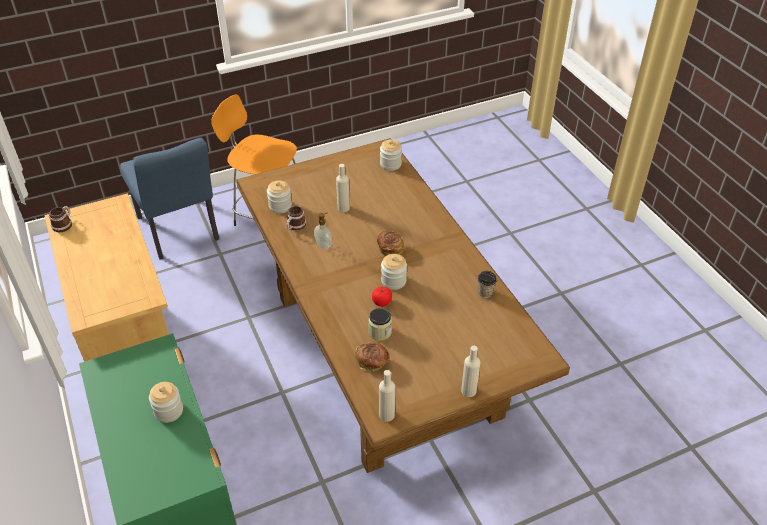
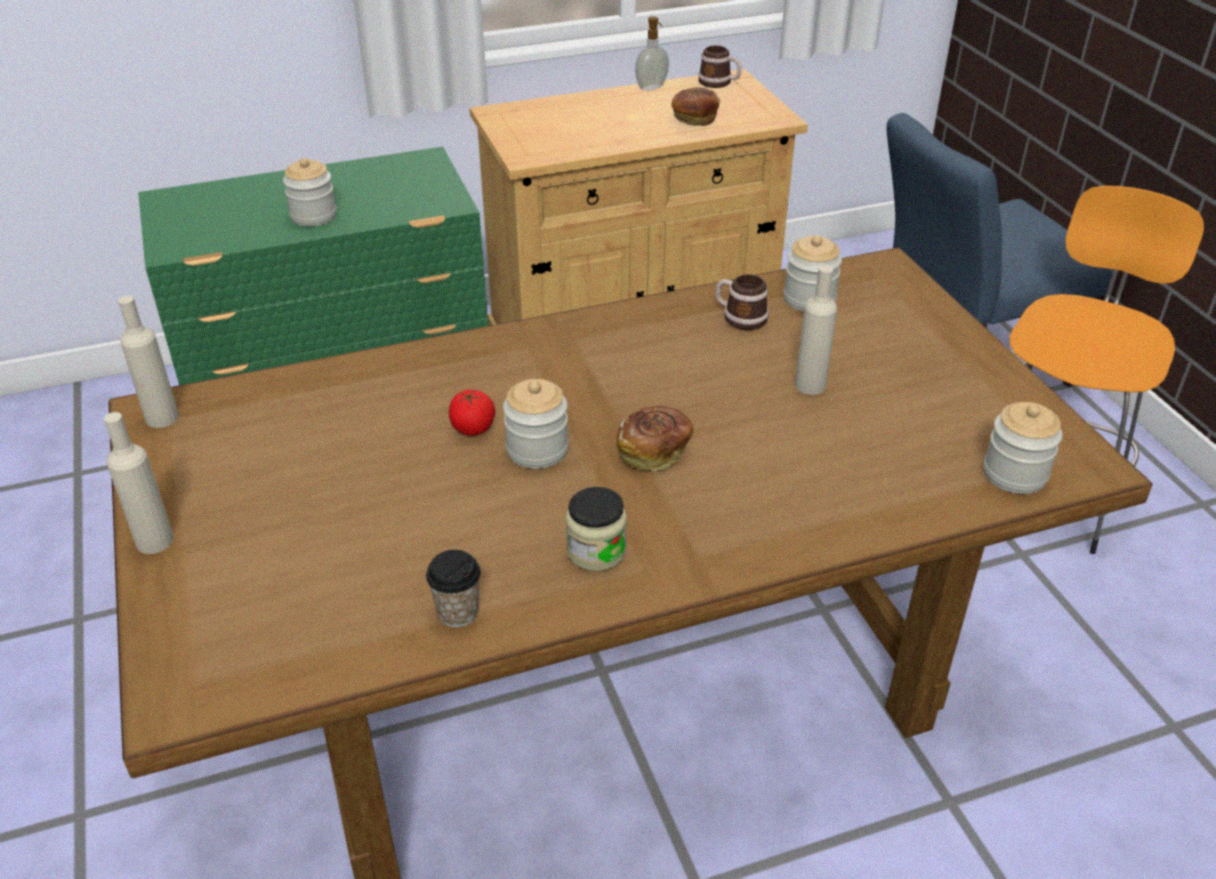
camera: 95 degrees right, 5 degrees down
soap dispenser [314,212,332,250] -> soap dispenser moved to [635,16,669,91]
bread [355,342,389,372] -> bread moved to [672,87,720,126]
jar [368,308,392,341] -> jar moved to [566,487,627,571]

